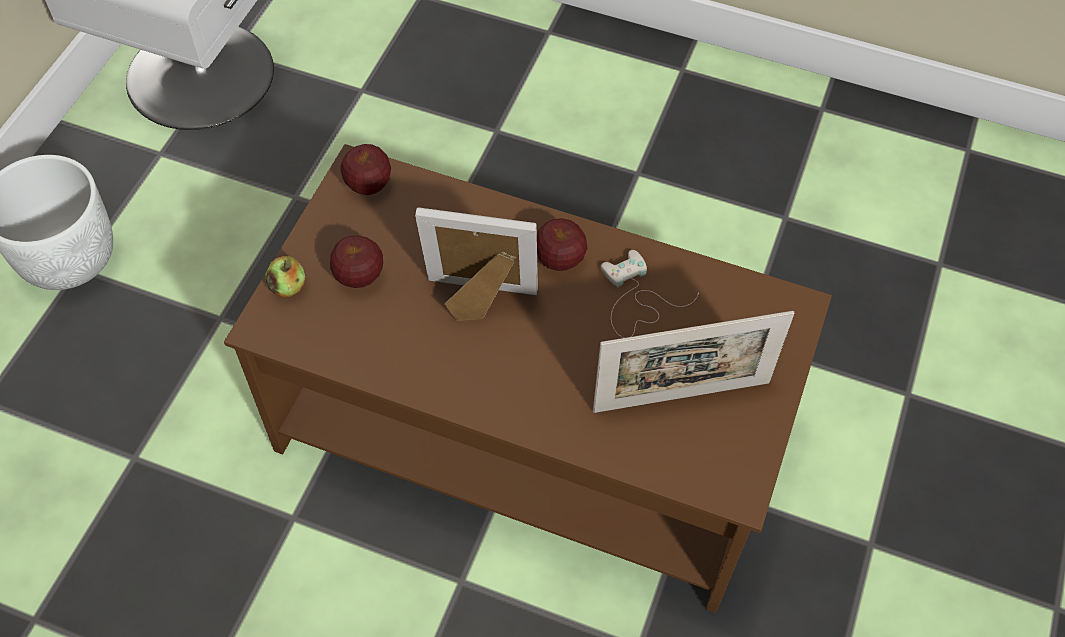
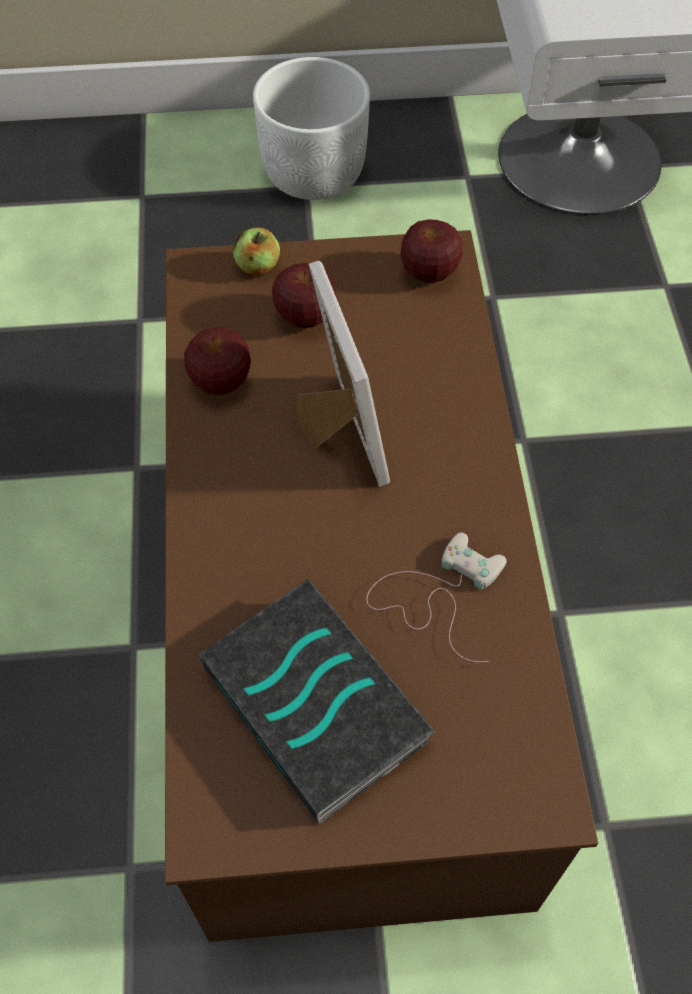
camera: 65 degrees right, 0 degrees up
apple [537,218,587,271] -> apple moved to [184,327,251,395]
picture frame [593,311,794,413] -> book [199,579,436,824]

